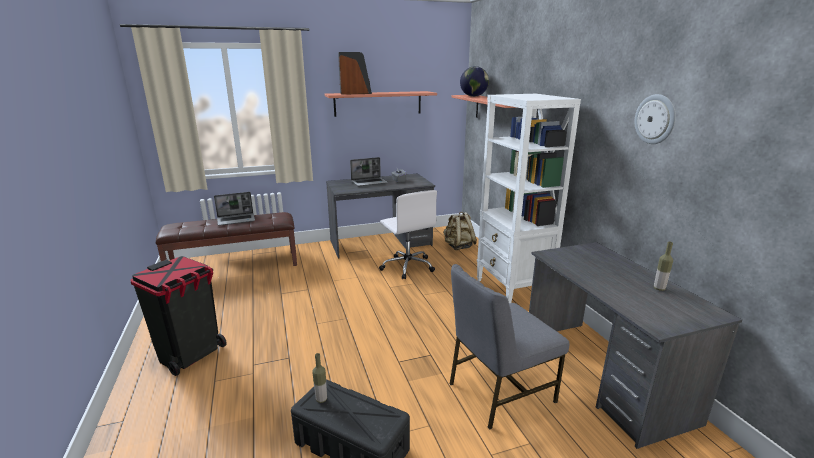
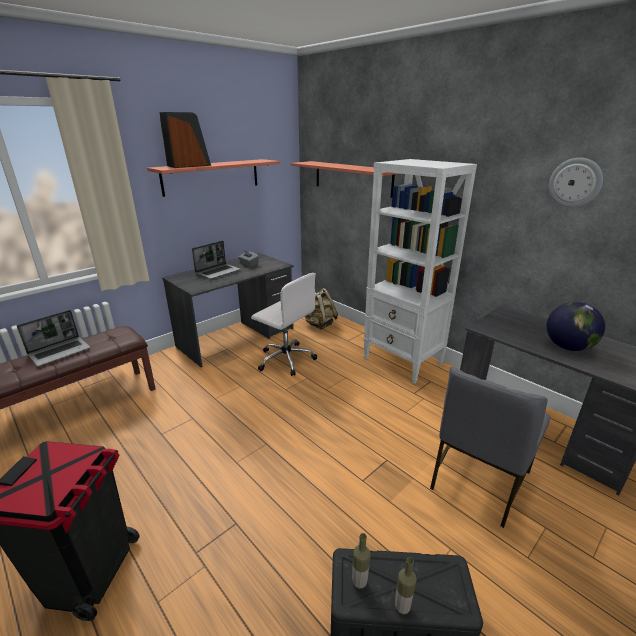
camera: 25 degrees left, 5 degrees up
globe [460,66,489,97] -> globe moved to [547,302,605,351]
bottle [654,241,673,291] -> bottle moved to [395,557,417,615]

